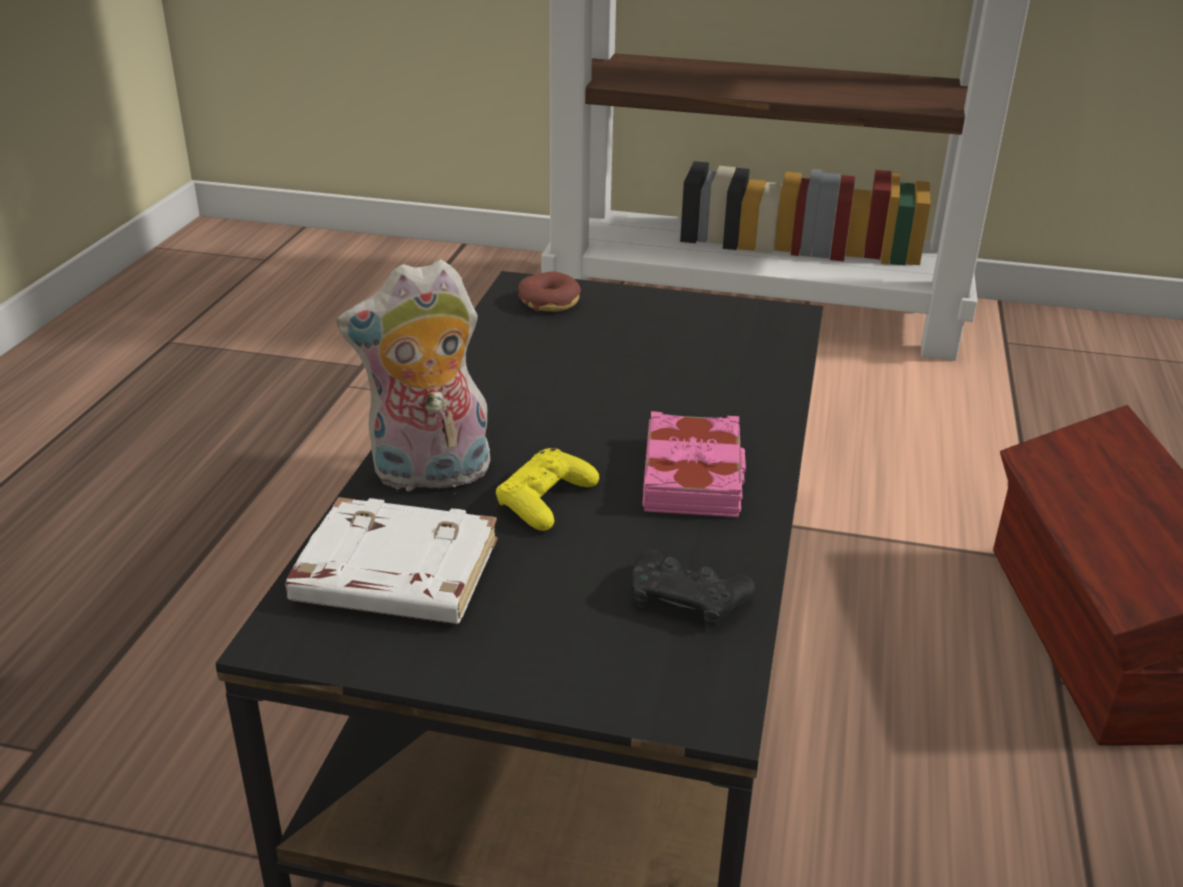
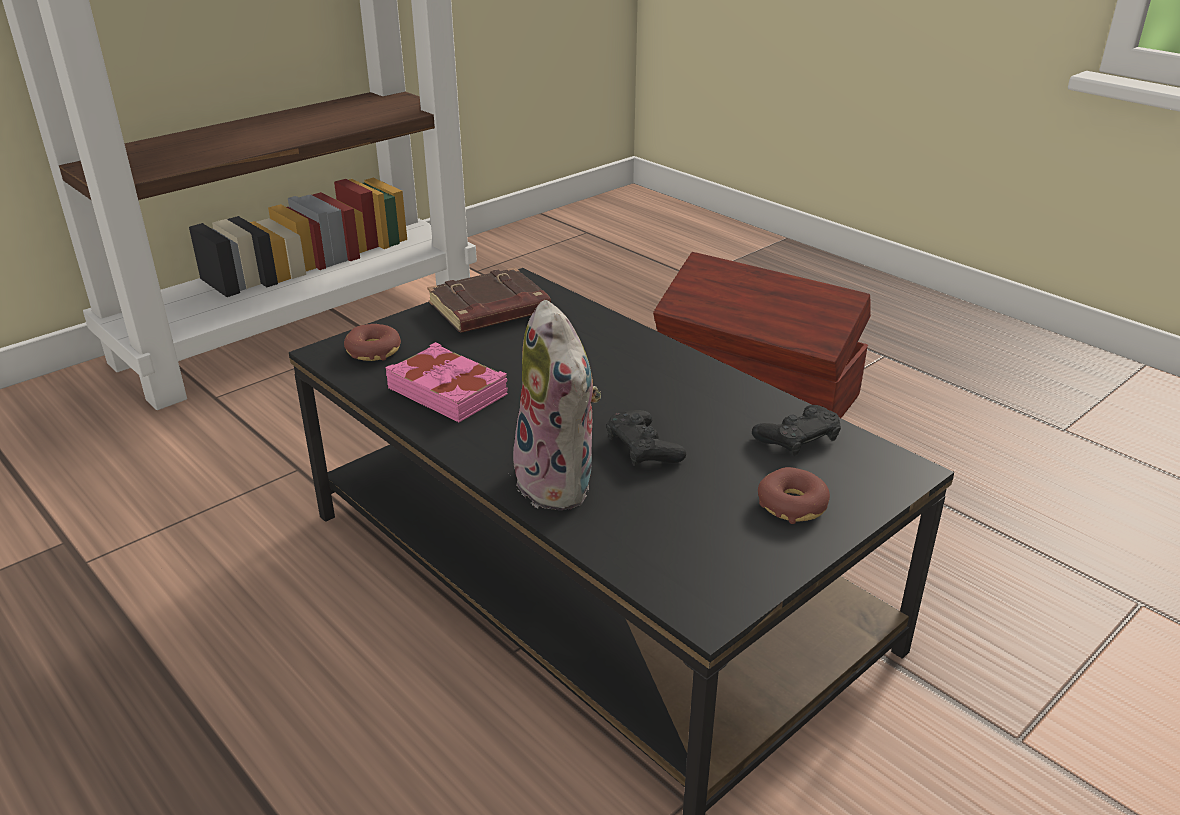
camera: 55 degrees left, 0 degrees up
white book [286,497,497,624] -> none
plush toy [337,259,493,494] -> plush toy turned 45 degrees counterclockwise [513,300,601,510]
yellow game controller [496,448,599,531] -> black game controller [606,410,686,466]
pink book [642,411,746,517] -> pink book moved to [385,342,508,422]
none -> brown book [427,268,551,333]
none -> donut [758,467,830,524]

